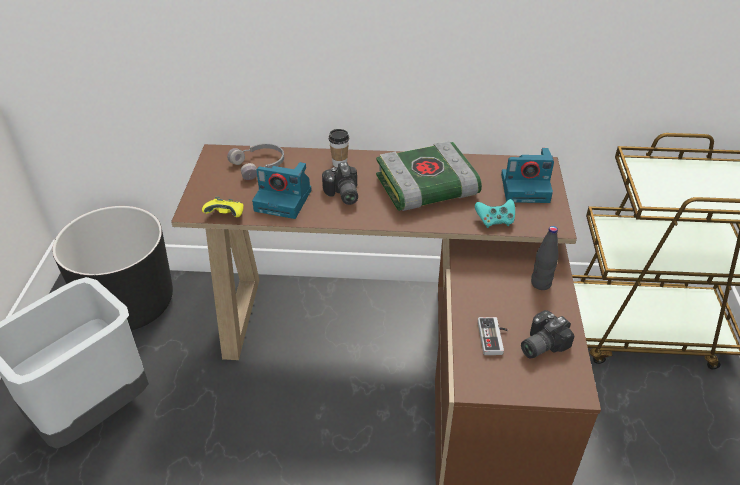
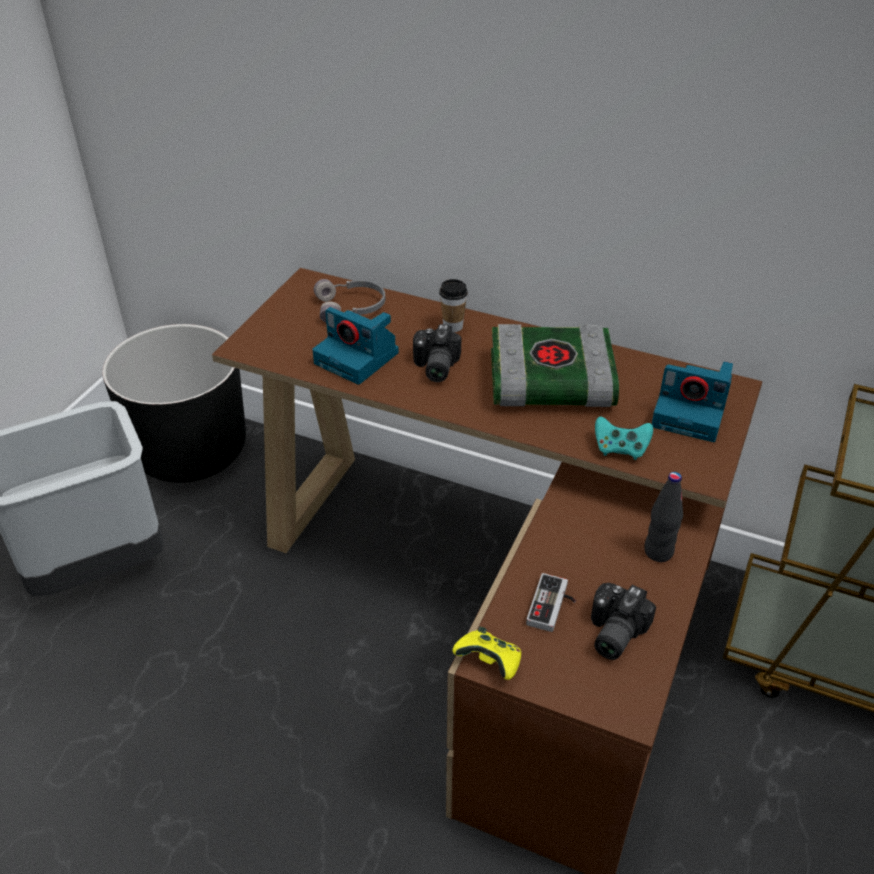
camera: 20 degrees right, 0 degrees up
yellow game controller [202,197,244,217] -> yellow game controller moved to [453,627,521,680]
camera [521,310,574,359] -> camera turned 45 degrees counterclockwise [591,583,656,660]

